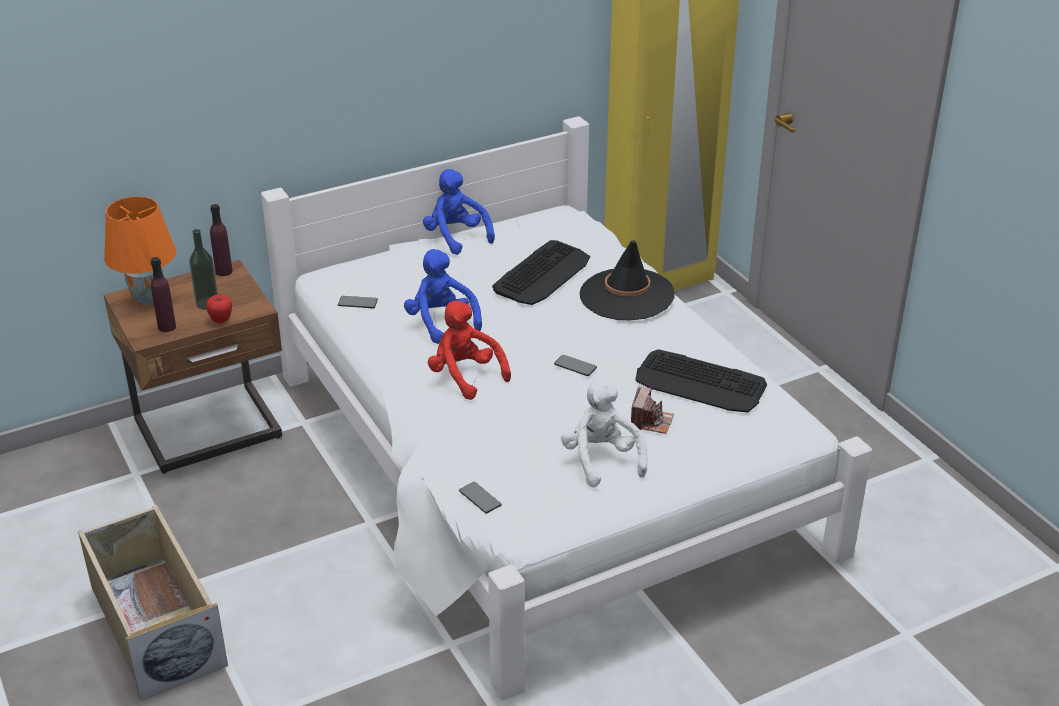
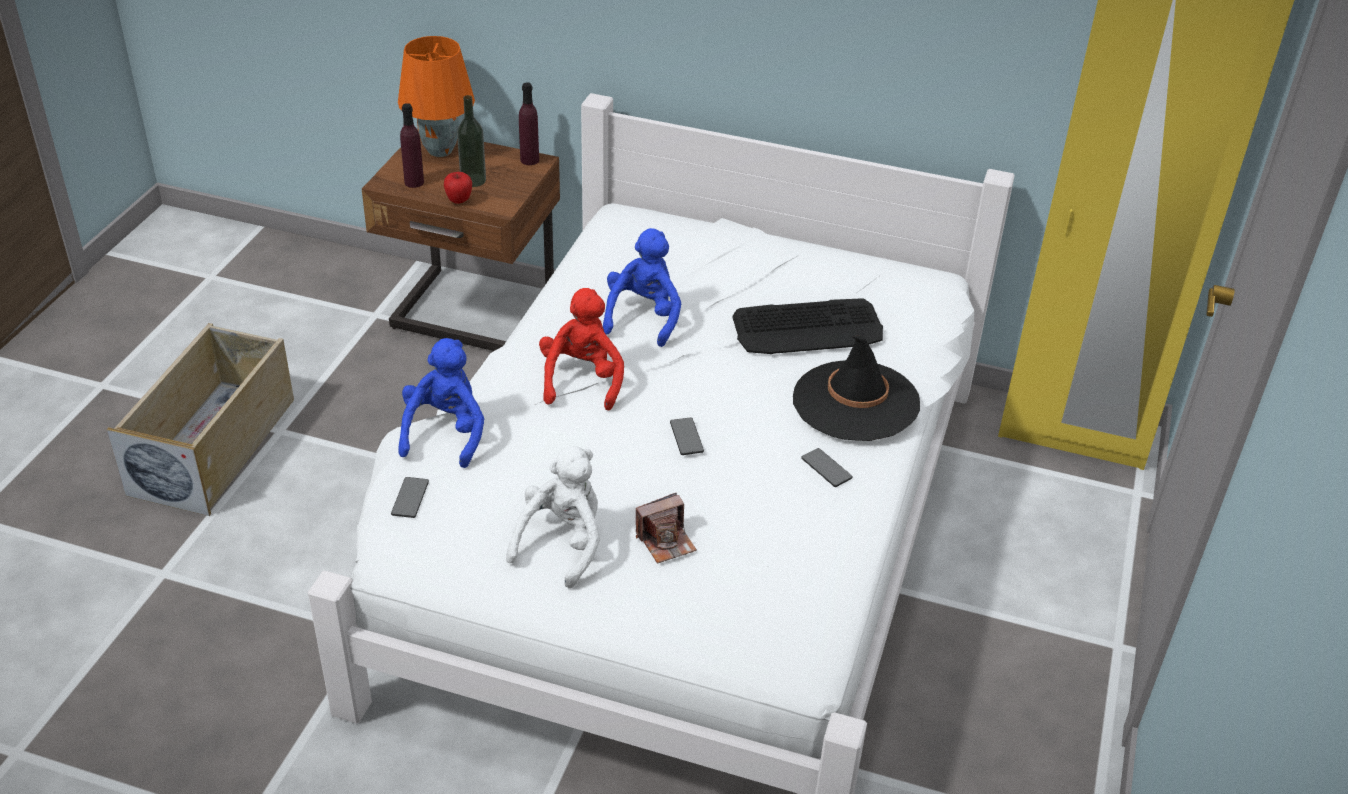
camera: 45 degrees right, 5 degrees up
phone [338,296,378,308] -> phone moved to [801,448,853,487]
blue plush toy [423,169,495,255] -> blue plush toy moved to [398,338,484,468]
keyboard [635,349,767,413] -> none

